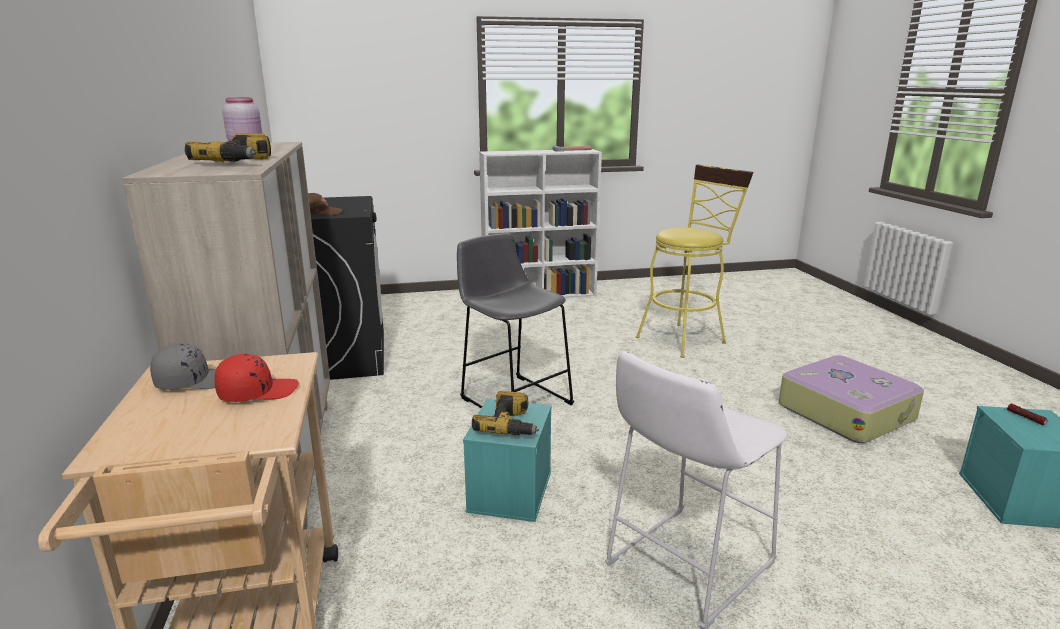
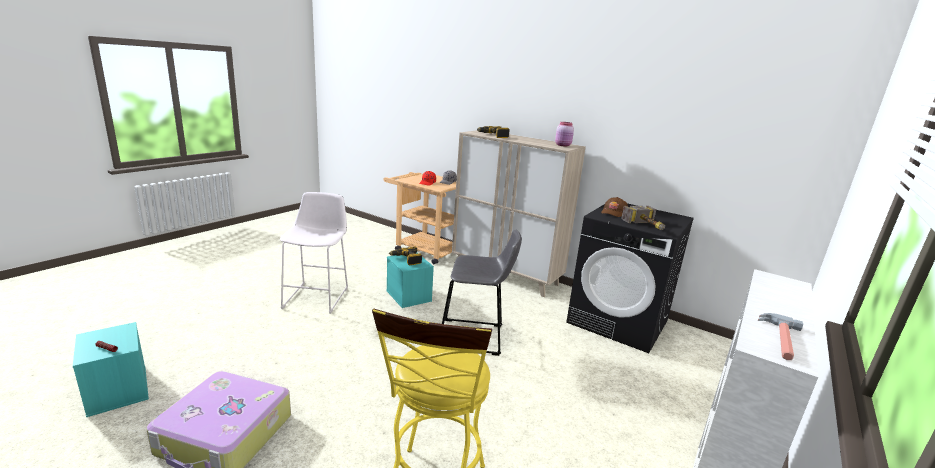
camera: 135 degrees right, 0 degrees up
none -> hammer [621,206,665,230]

